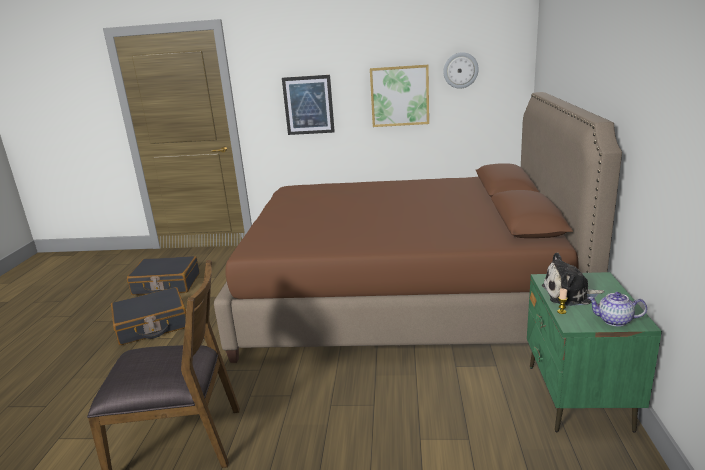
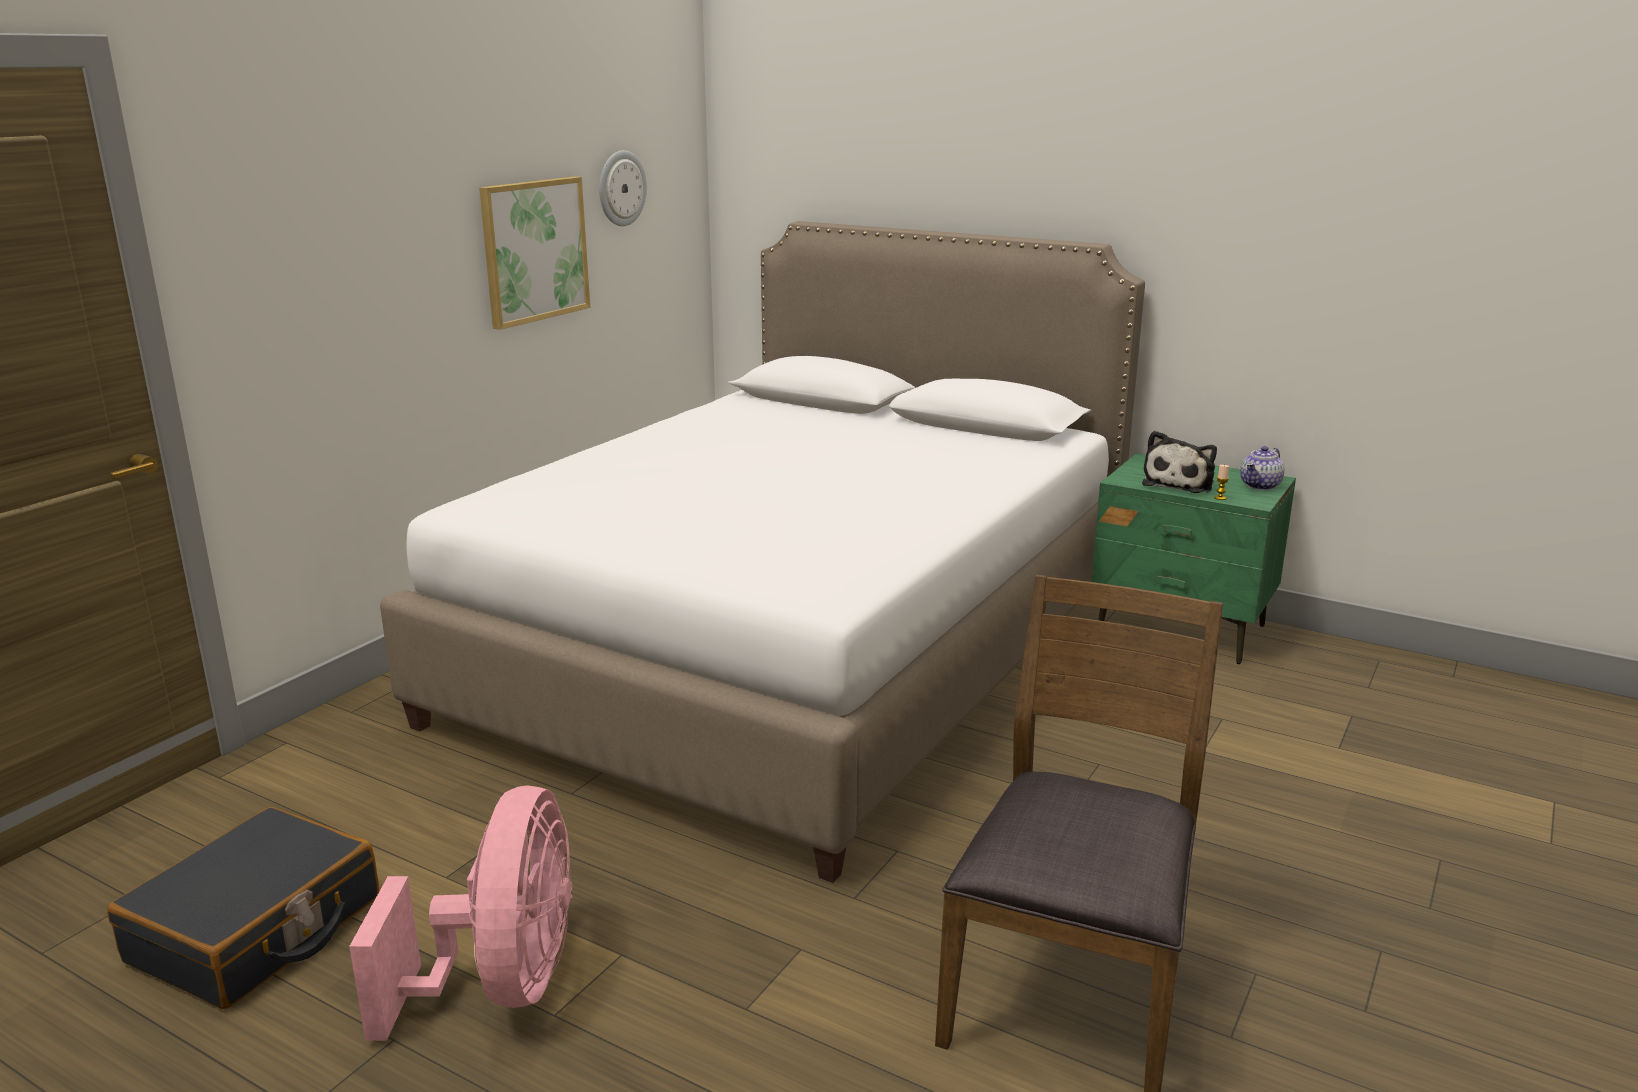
camera: 65 degrees left, 0 degrees up
black suitcase [111,287,186,345] -> pink fan [349,785,572,1041]
brown bed [214,92,622,363] -> white bed [380,221,1145,883]
picture [282,75,335,135] -> none

